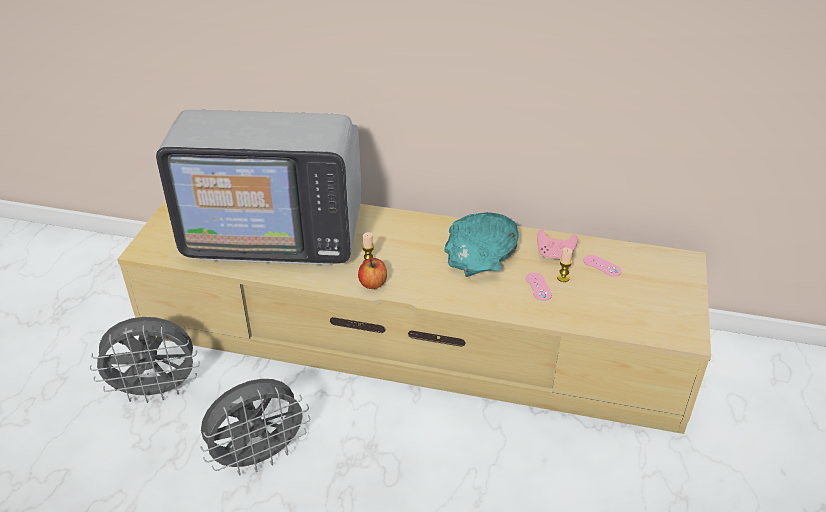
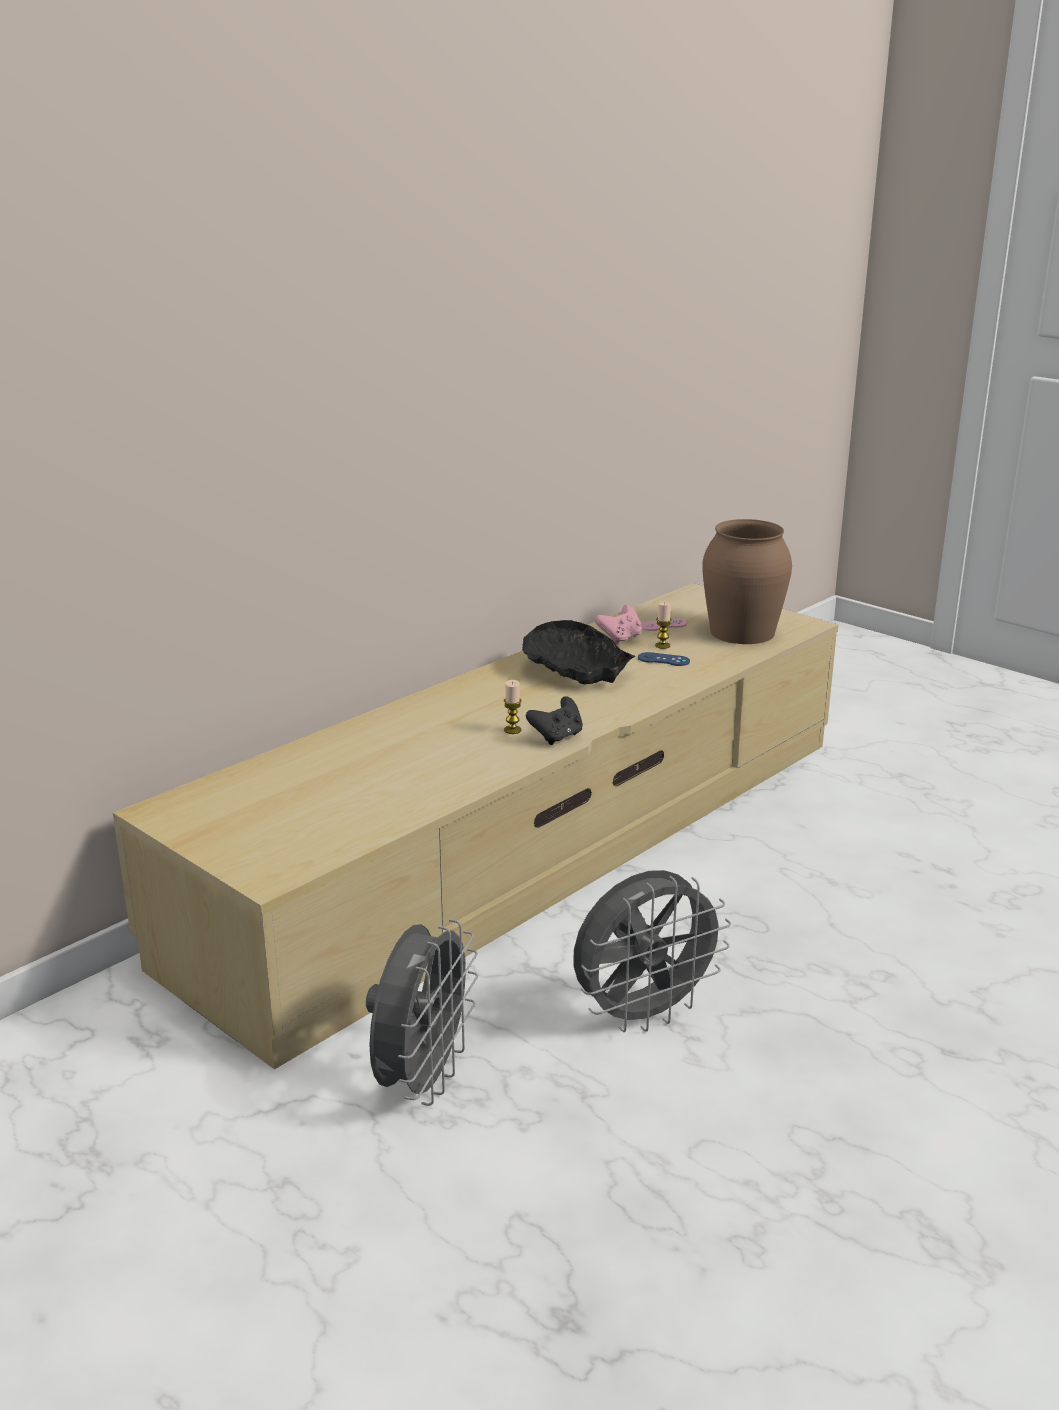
camera: 60 degrees left, 15 degrees down
television [156,110,362,265] -> none
grey fan [200,379,310,475] -> grey fan turned 60 degrees clockwise [573,870,731,1032]
apple [358,258,387,289] -> black game controller [526,696,583,745]
turquoise bowl [444,212,519,277] -> black bowl [522,620,635,684]
pink game controller [526,273,552,301] -> blue game controller [638,652,690,666]
none -> brown vase [702,519,792,644]

